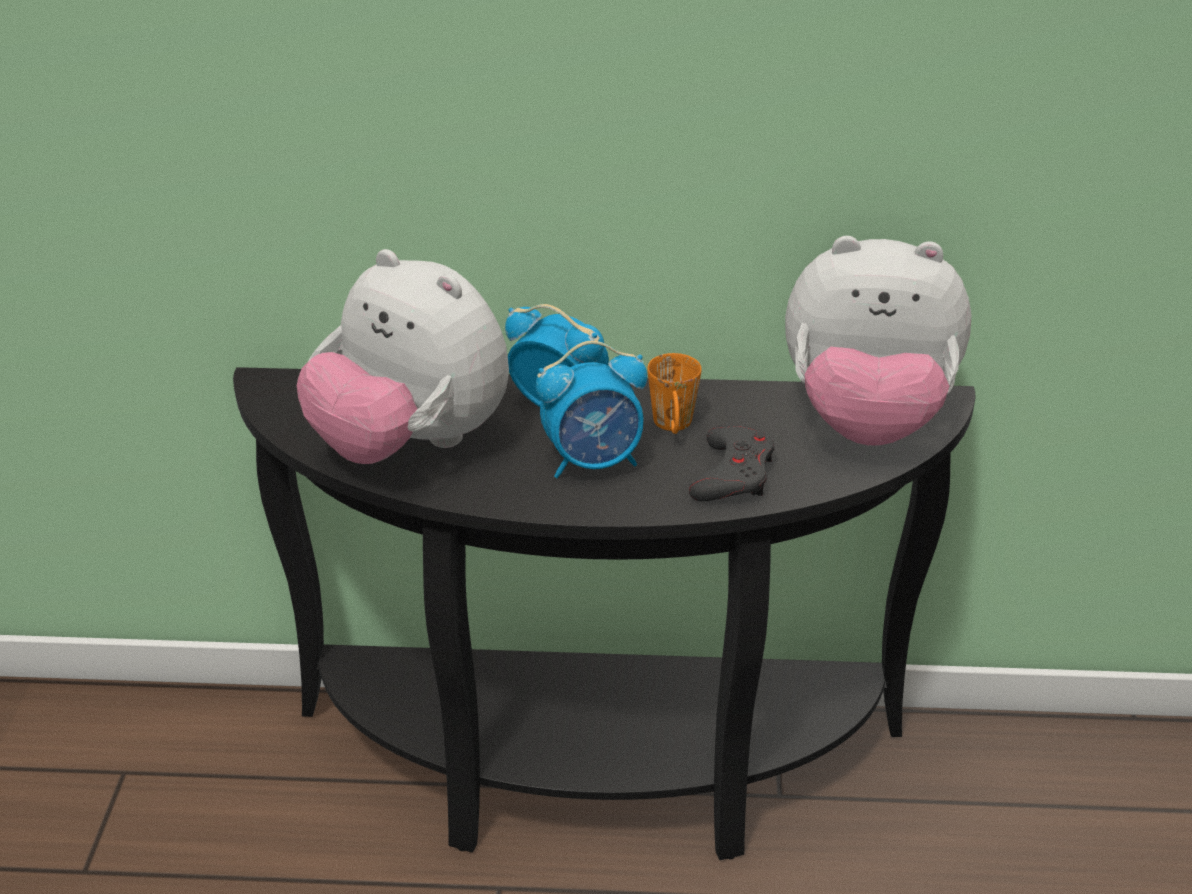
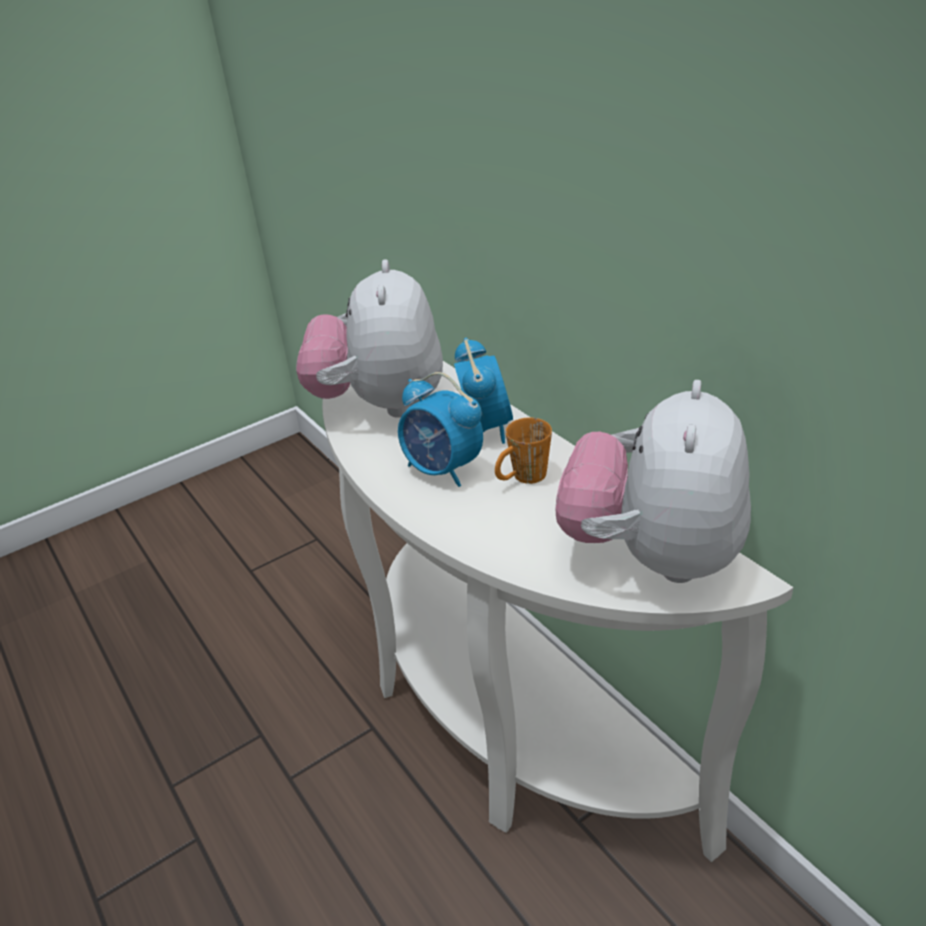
camera: 55 degrees right, 0 degrees up
black console table [233,367,976,860] -> white console table [322,361,793,862]
grey game controller [689,424,775,502] -> none
plush toy [785,236,972,446] -> plush toy turned 45 degrees clockwise [556,380,751,583]

